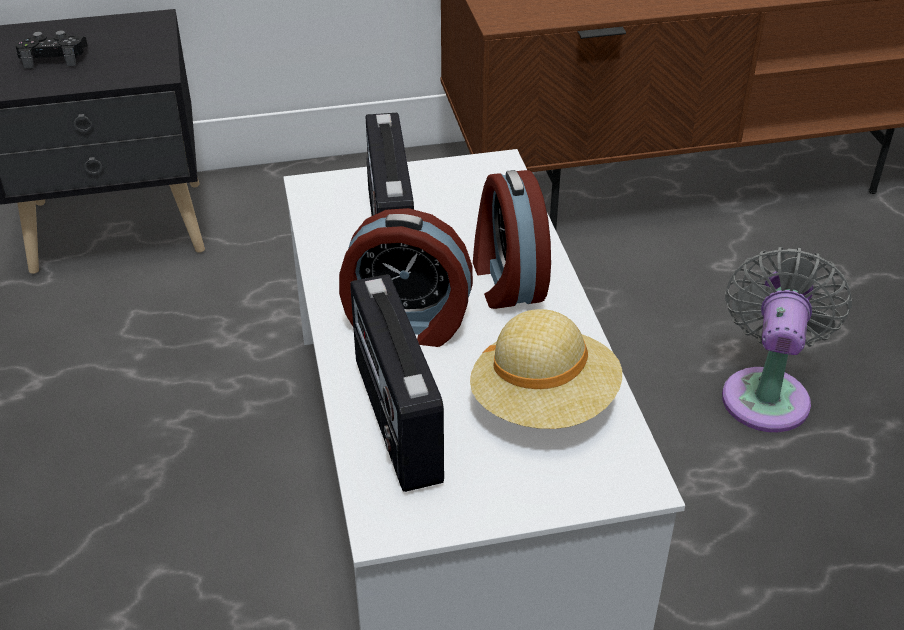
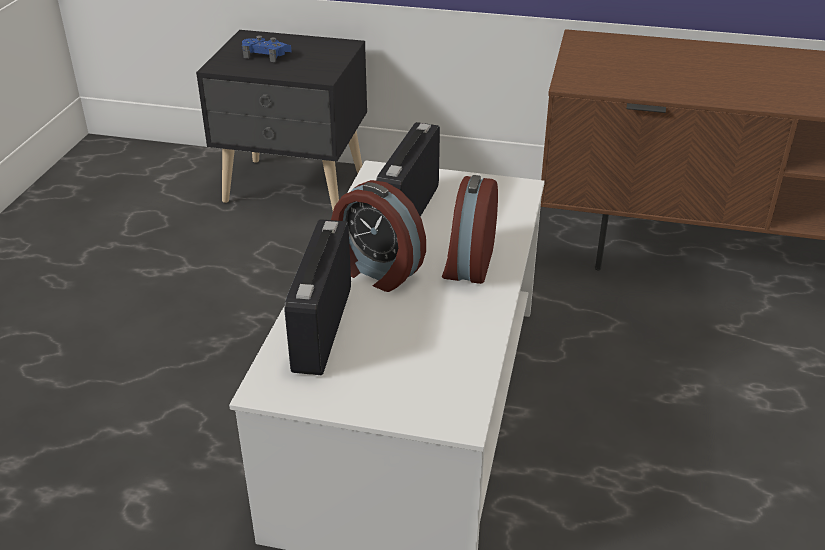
camera: 25 degrees right, 5 degrees down
black game controller [15,30,88,69] -> blue game controller [242,35,291,62]
beige hat [470,309,622,429] -> none
grey fan [722,247,852,432] -> none

